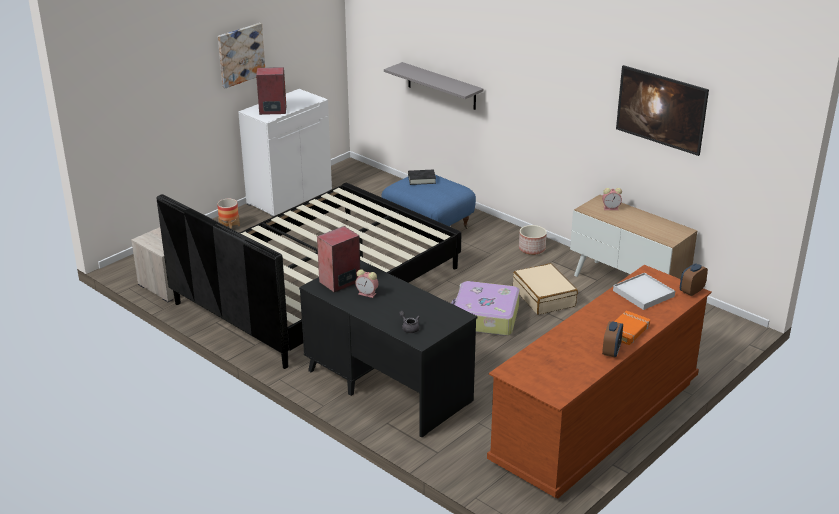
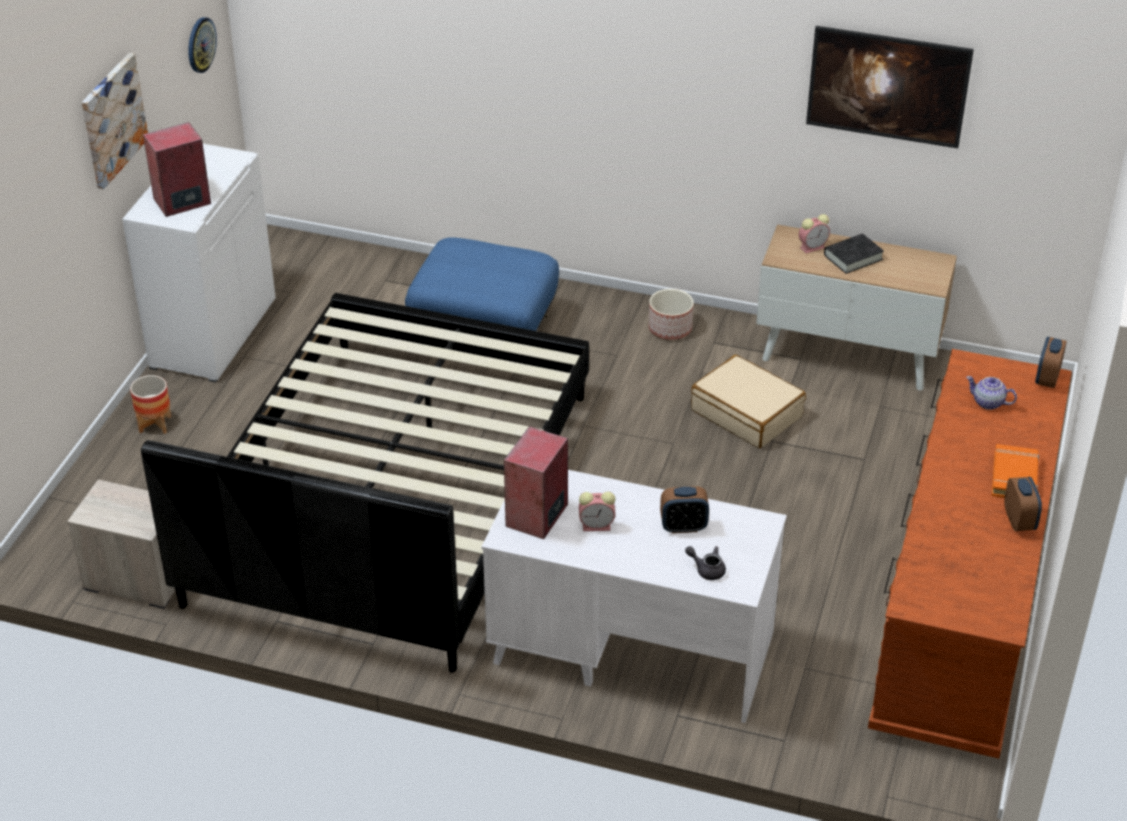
camera: 25 degrees left, 10 degrees up
black desk [299,260,478,437] -> white desk [482,470,787,723]
grey shelf [384,62,484,110] -> none
black book [408,170,436,185] -> black book moved to [824,234,884,274]
suitcase [451,281,520,336] -> none
white tray [613,273,675,310] -> teapot [966,376,1017,410]
none -> wall clock [188,17,217,73]
none -> alarm clock [660,486,709,533]

